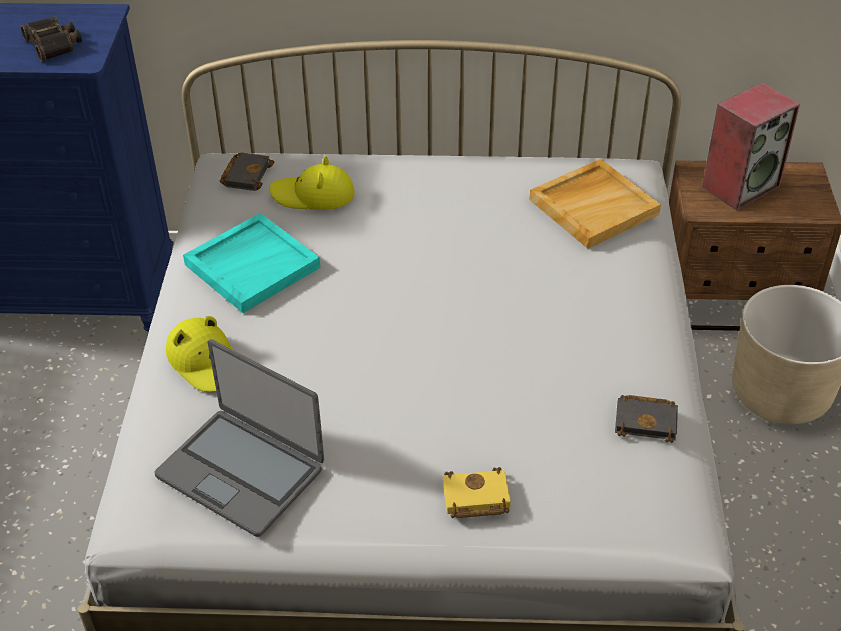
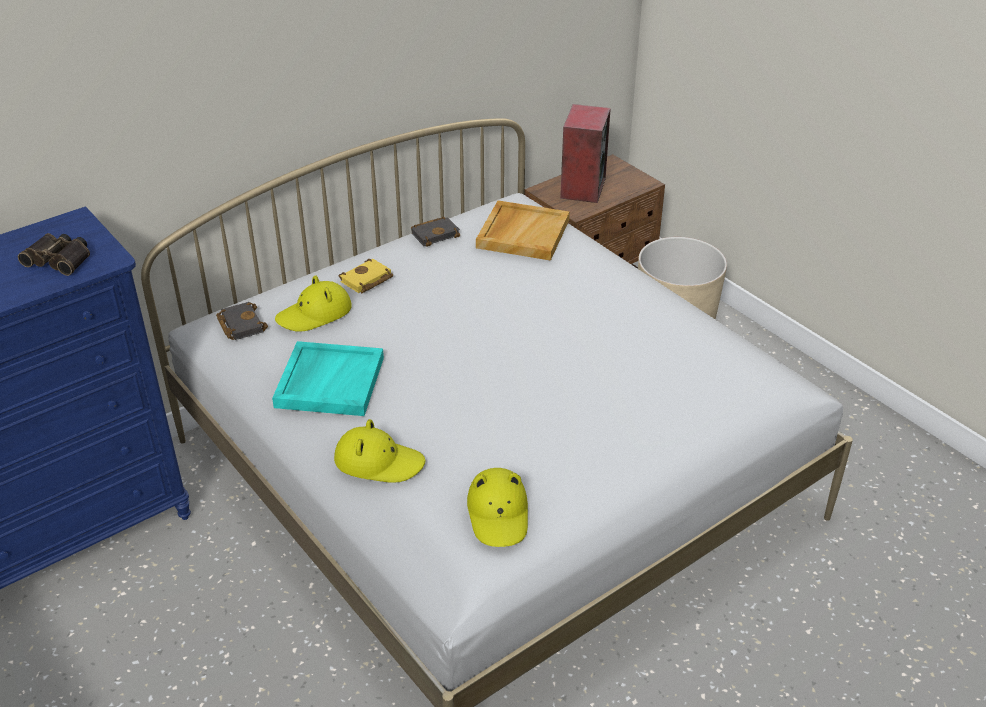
camera: 40 degrees left, 5 degrees down
laptop [154,339,324,537] -> yellow hat [467,468,528,547]
yellow book [443,467,511,518] -> yellow book moved to [339,259,393,293]
black book [615,395,678,443] -> black book moved to [411,216,460,247]

